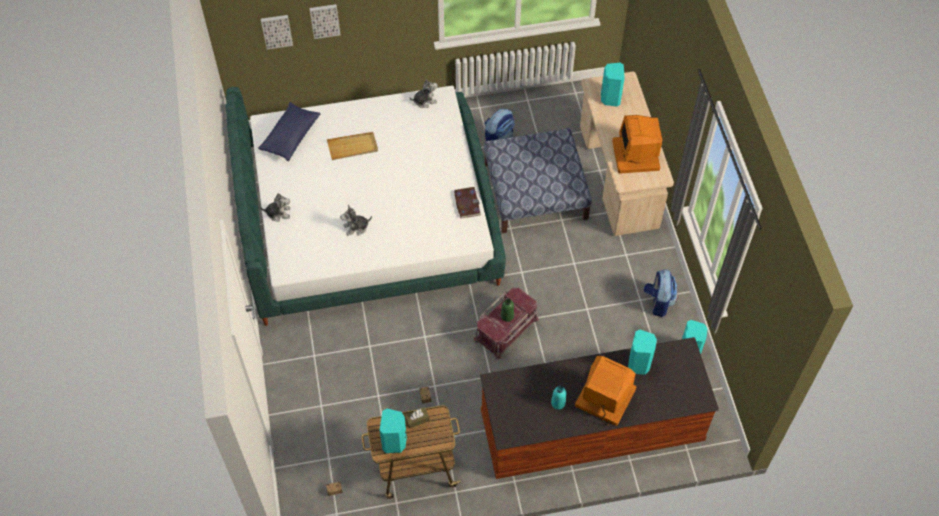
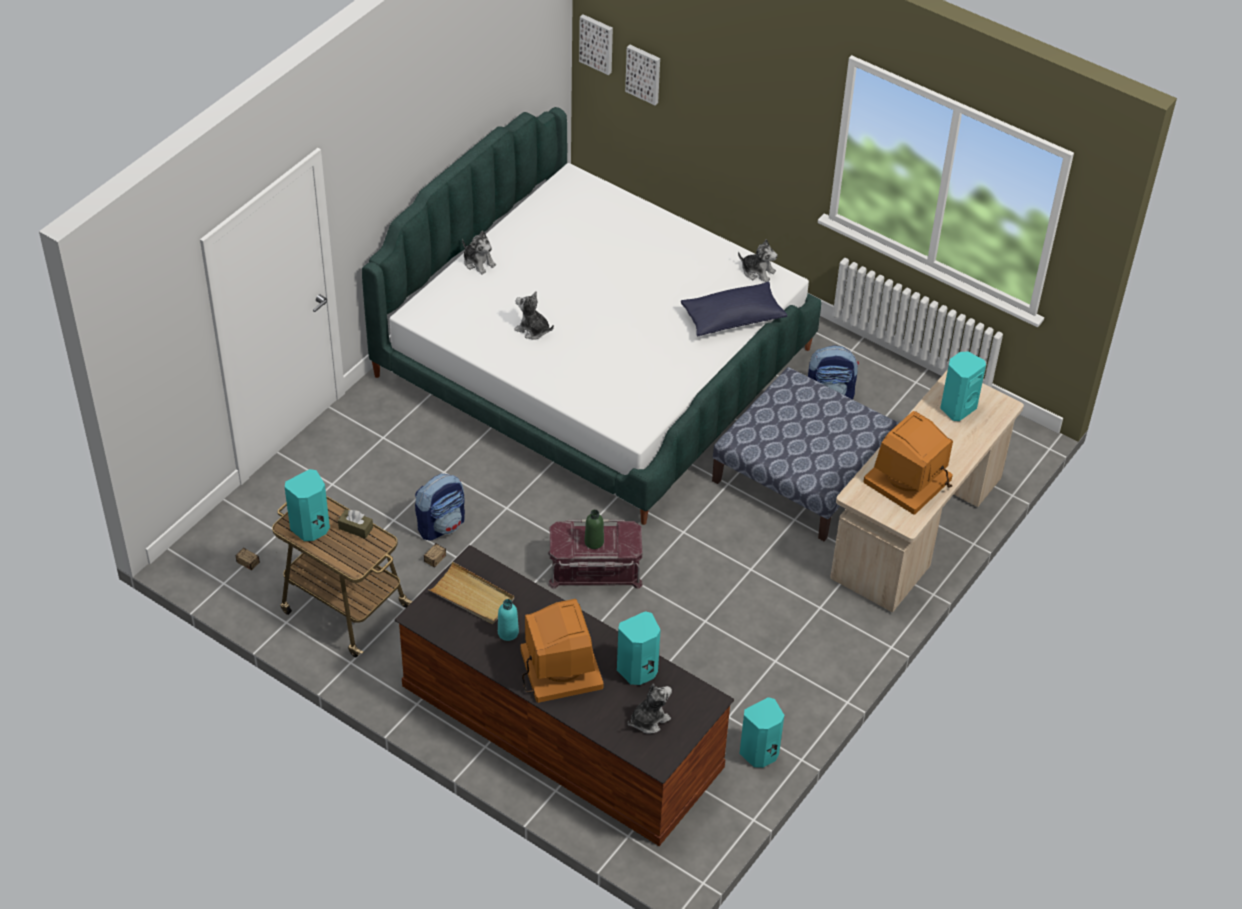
camera: 45 degrees right, 10 degrees down
blue pillow [258,102,320,161] -> blue pillow moved to [681,282,787,336]
picture [309,4,340,39] -> picture moved to [579,14,613,75]
beige tray [327,132,378,160] -> beige tray moved to [428,561,514,624]
book [454,187,481,218] -> none
backpack [644,269,678,317] -> backpack moved to [415,474,465,541]
none -> plush toy [627,684,672,734]

